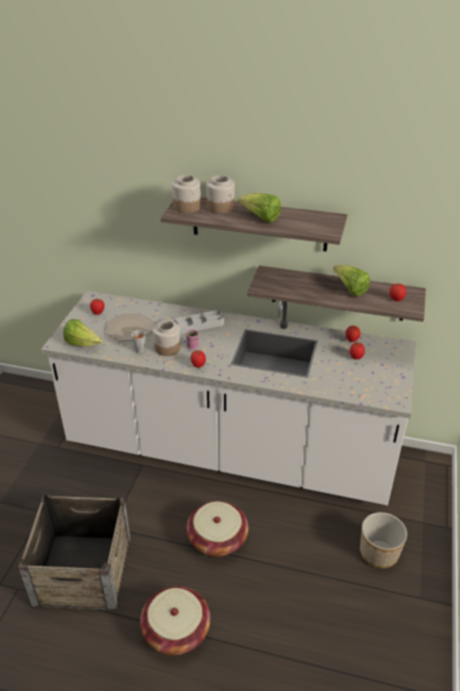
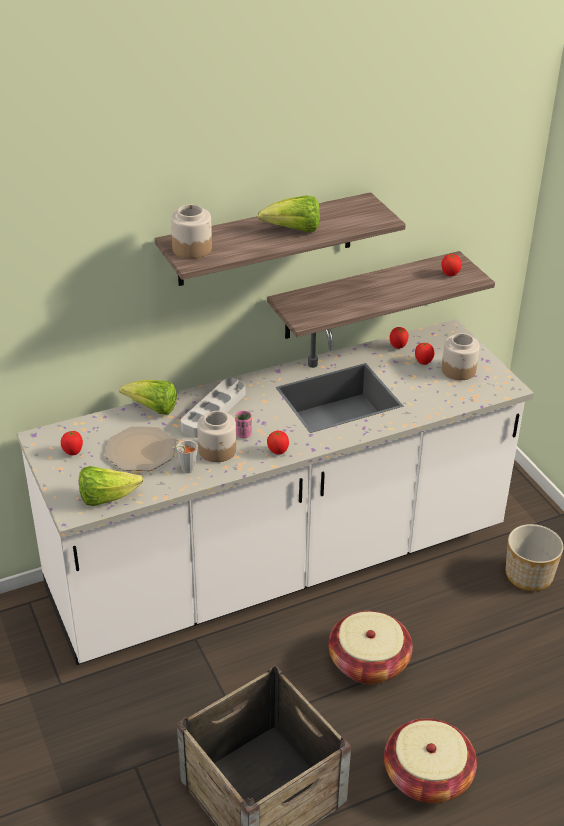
camera: 40 degrees left, 0 degrees up
jar [206,175,235,214] -> jar moved to [442,333,480,380]
lettuce [333,265,370,296] -> lettuce moved to [119,380,177,415]

